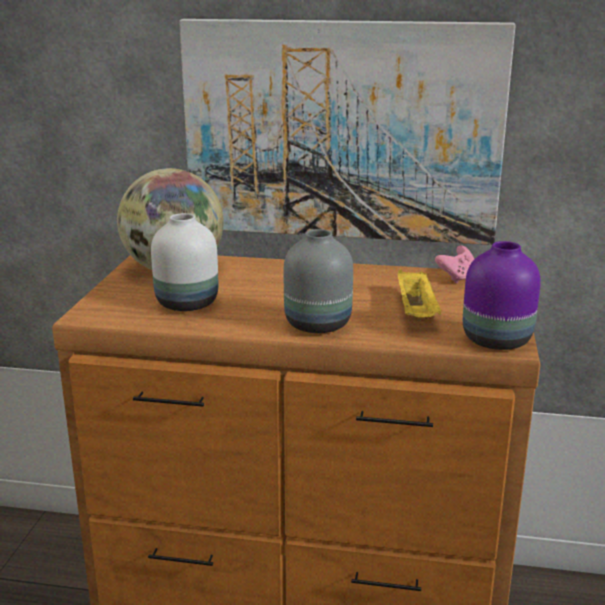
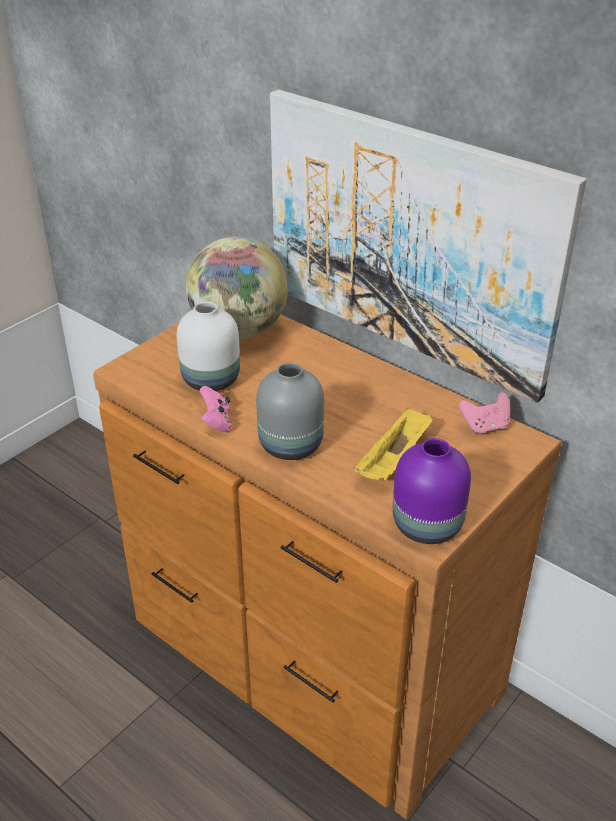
camera: 30 degrees right, 15 degrees up
none -> pink game controller [200,386,232,432]

